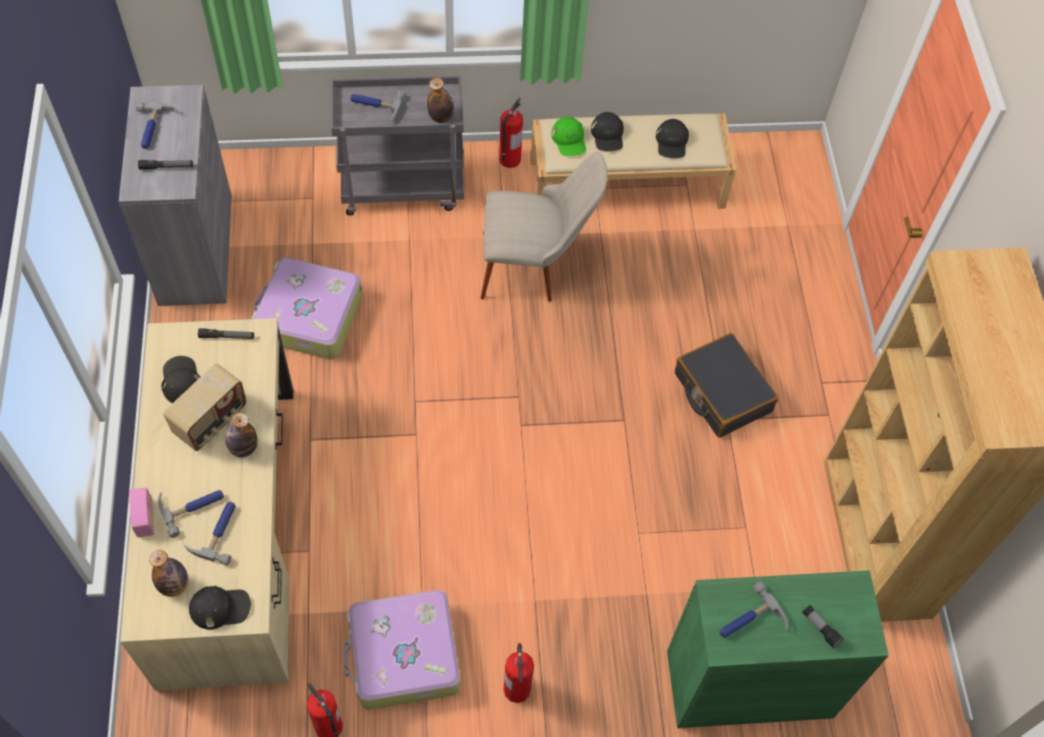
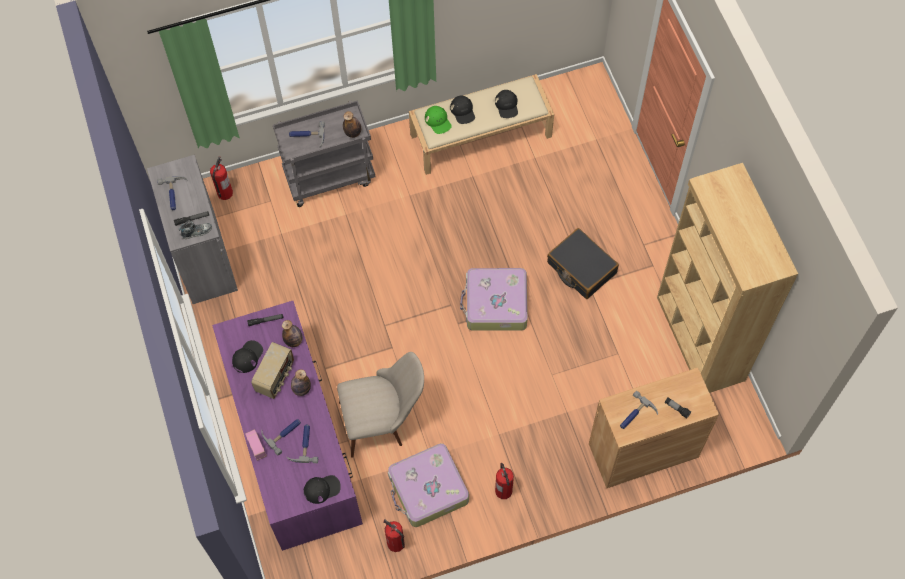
camera: 10 degrees left, 5 degrees up
beige desk [120,318,293,691] -> purple desk [212,301,363,551]
bottle [149,550,188,597] -> bottle moved to [282,320,302,347]
black cap [162,356,200,403] -> black cap turned 60 degrees clockwise [232,340,263,373]
suitcase [251,257,362,359] -> suitcase moved to [460,268,528,331]
beige chair [481,152,608,302] -> beige chair moved to [337,352,424,458]
fire extinguisher [499,98,523,168] -> fire extinguisher moved to [210,156,233,200]
green cabinet [667,570,889,728] -> brown cabinet [589,368,719,488]
none -> shoe [179,220,212,239]

